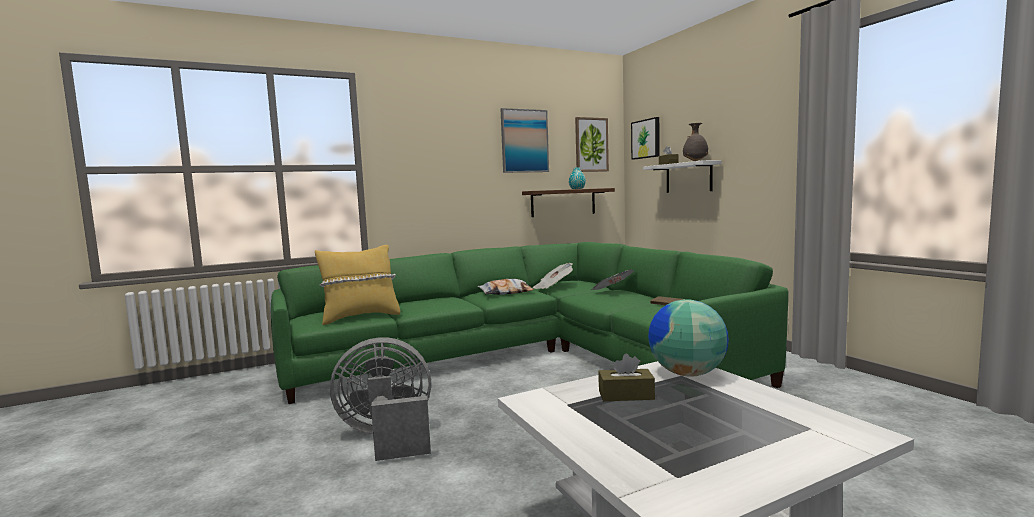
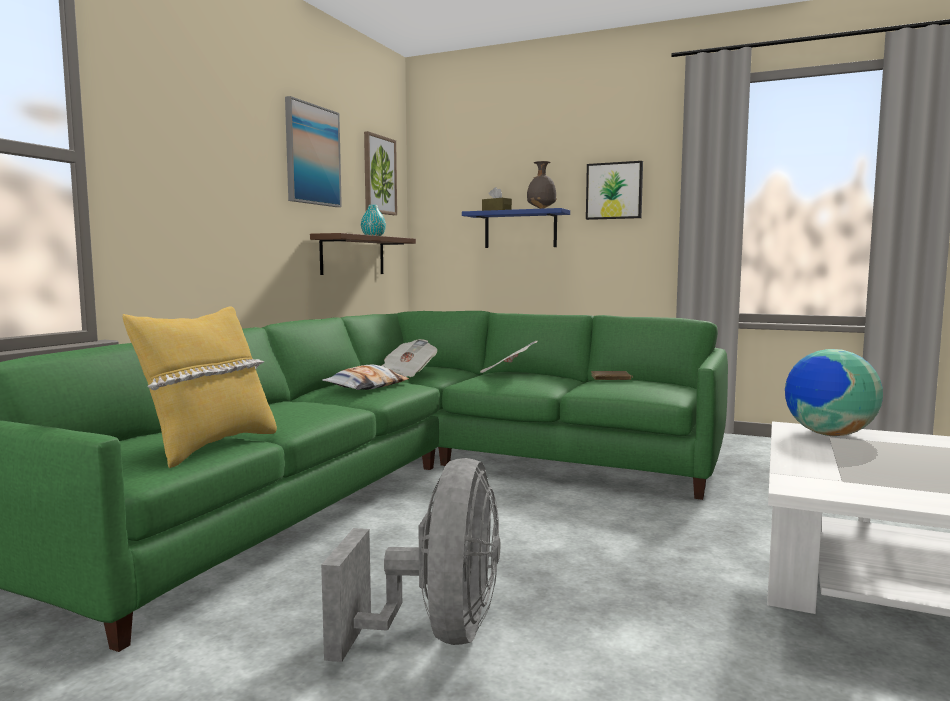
camera: 40 degrees left, 0 degrees up
grey fan [330,337,431,461] -> grey fan turned 150 degrees clockwise [321,458,501,662]
brown tissue box [598,354,655,401] -> none
picture [631,117,660,160] -> picture moved to [586,161,643,220]
white shelf [643,160,721,193] -> blue shelf [462,208,570,248]

